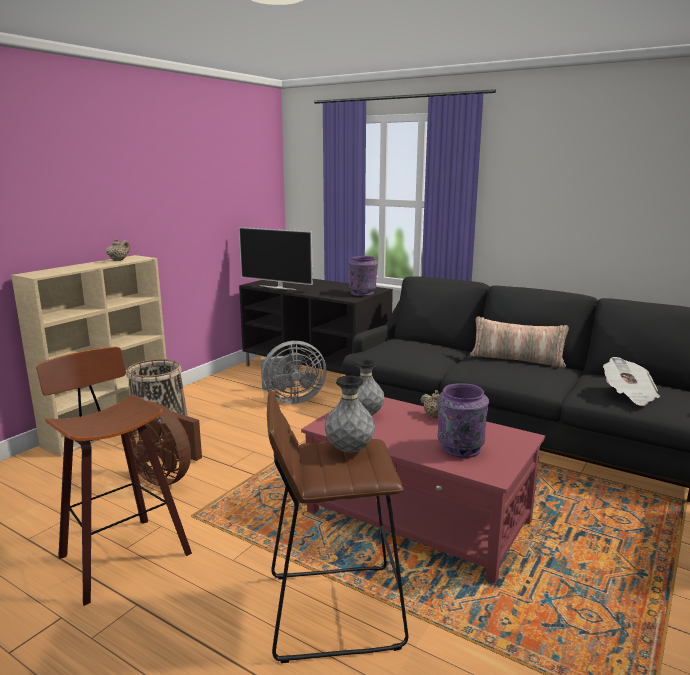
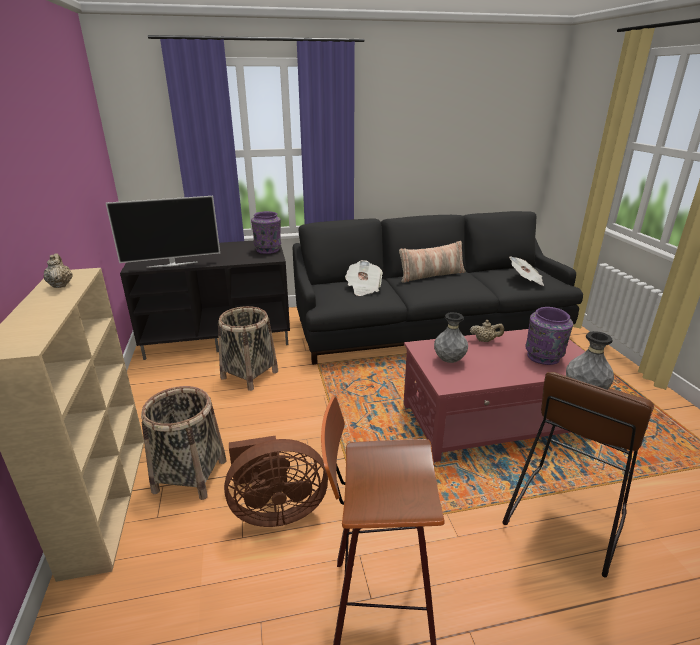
camera: 45 degrees left, 10 degrees up
grey fan [261,341,327,404] -> basket [218,306,278,391]
none -> newspaper [345,260,383,296]

